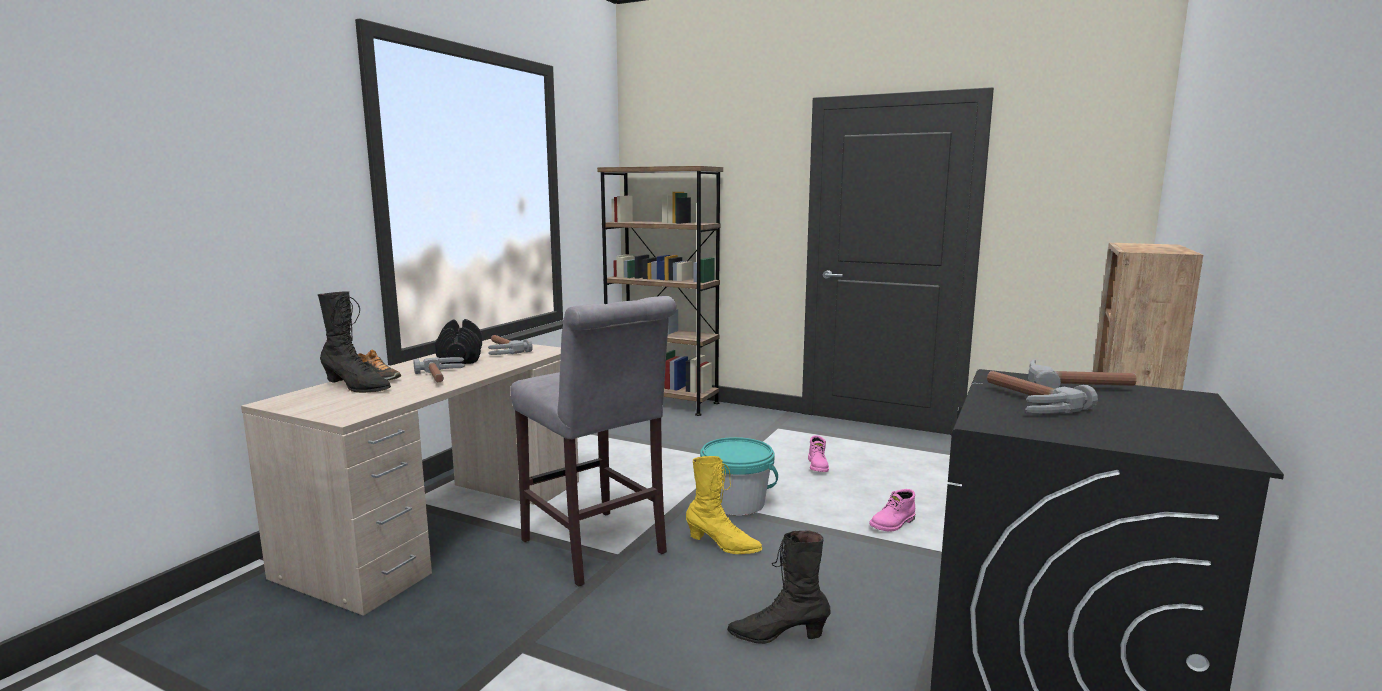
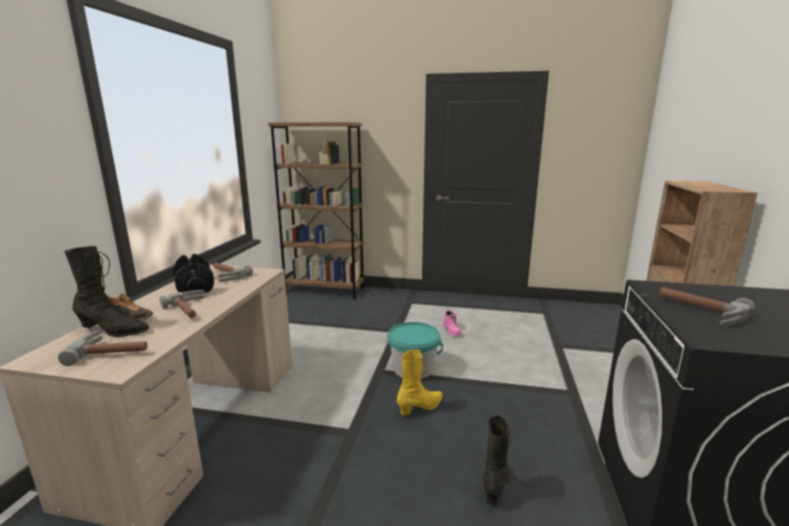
camera: 15 degrees left, 5 degrees up
grey stool [510,296,676,587] -> none
yellow boot [686,456,762,554] -> yellow boot turned 45 degrees counterclockwise [397,349,443,415]
black boot [727,530,831,644] -> black boot turned 120 degrees clockwise [483,415,511,505]
pink boot [869,489,915,531] -> none
hammer [1028,359,1137,389] -> hammer moved to [58,330,148,366]

